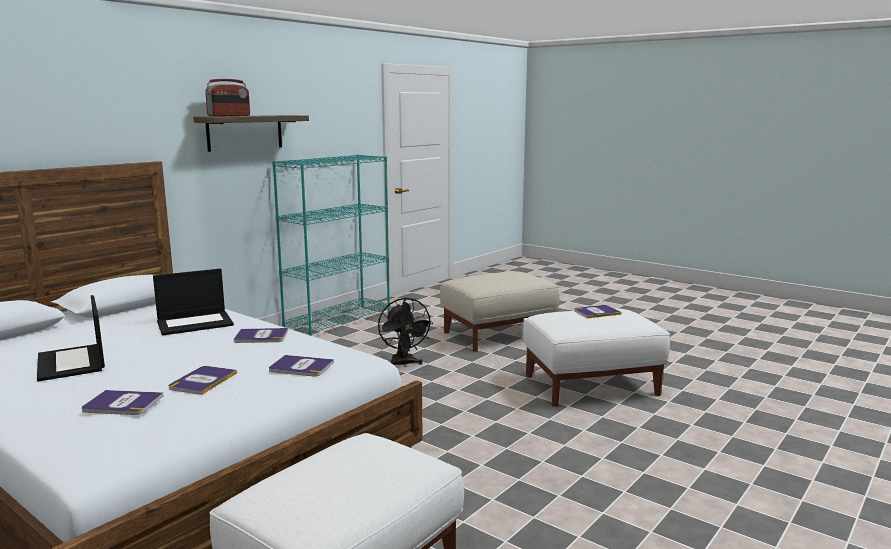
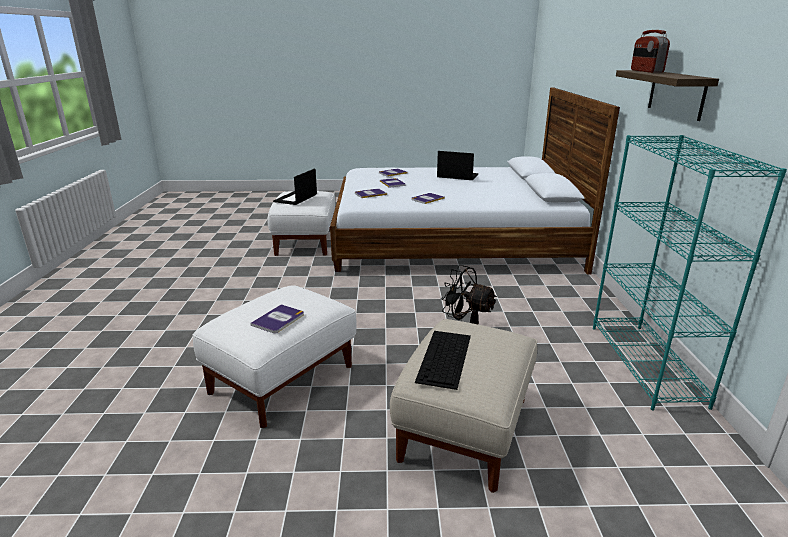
camera: 140 degrees right, 10 degrees up
laptop [153,268,234,336] -> laptop moved to [273,169,317,205]
none -> keyboard [415,331,471,390]

